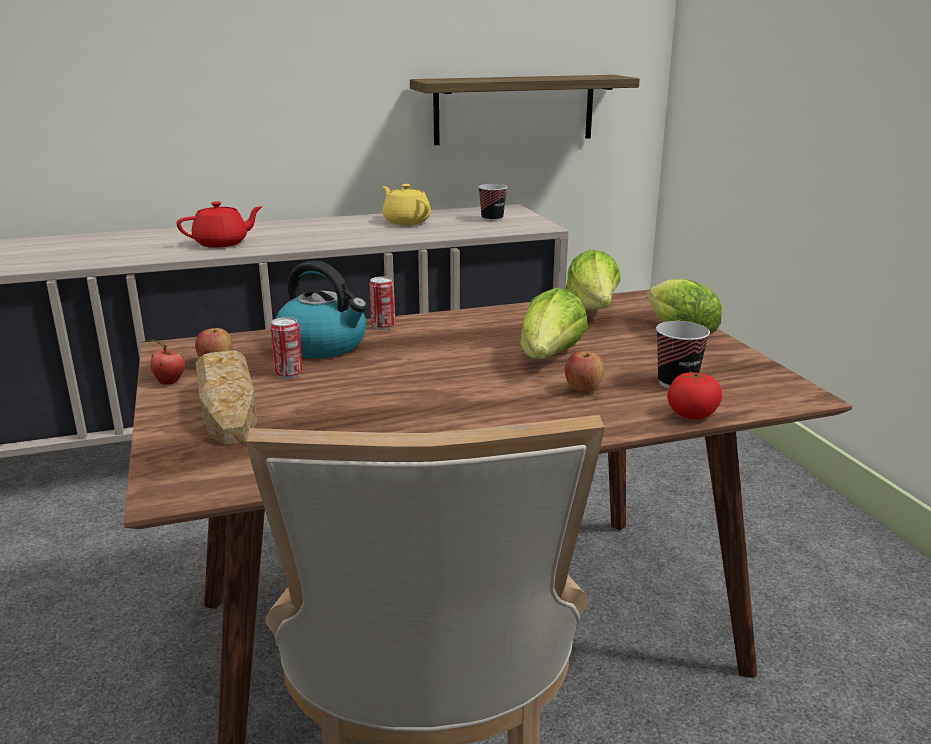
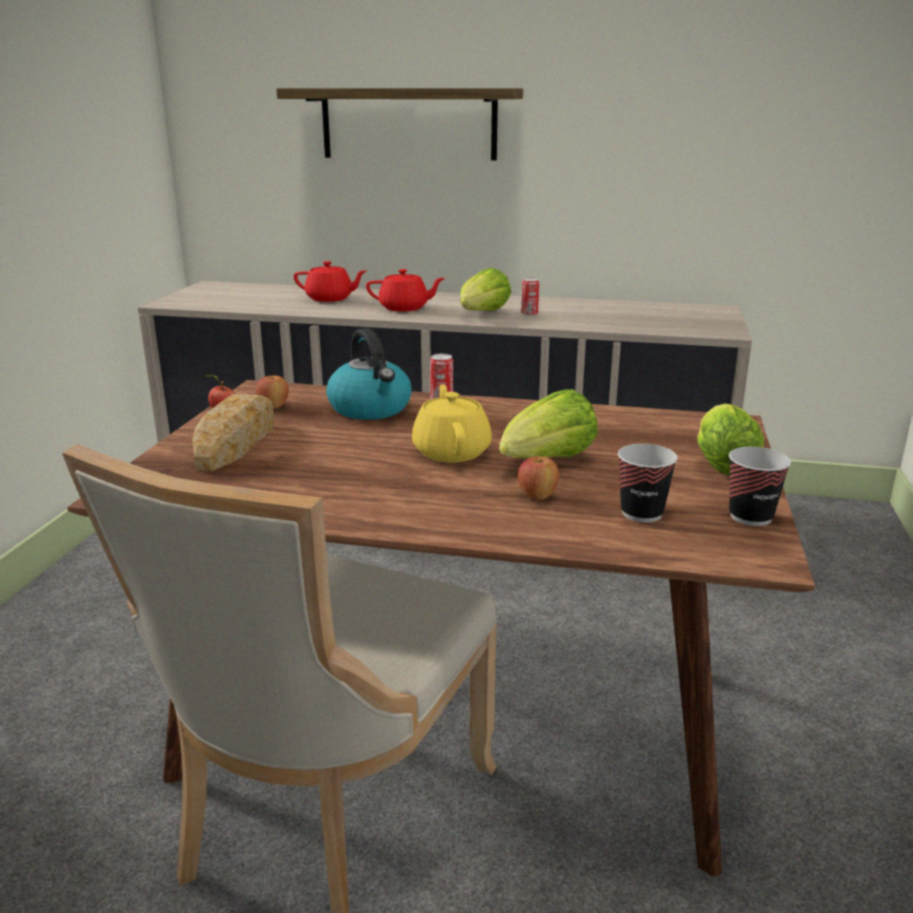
camera: 30 degrees right, 0 degrees up
can [270,317,303,379] -> can moved to [521,278,539,316]
yellow teapot [382,184,431,225] -> yellow teapot moved to [412,384,492,462]
shelf [410,75,640,145] -> shelf moved to [276,88,523,161]
cup [478,184,508,222] -> cup moved to [729,447,791,526]
lettuce [565,249,621,310] -> lettuce moved to [460,268,511,311]
tomato [667,372,722,420] -> none
none -> red teapot [294,261,366,302]

